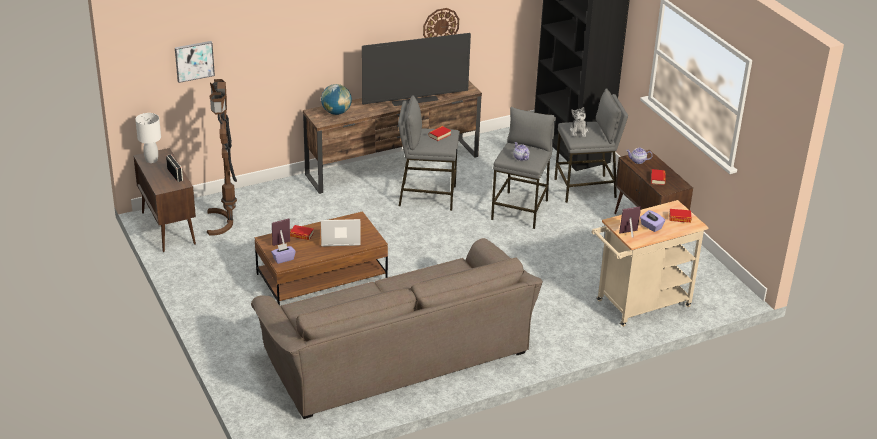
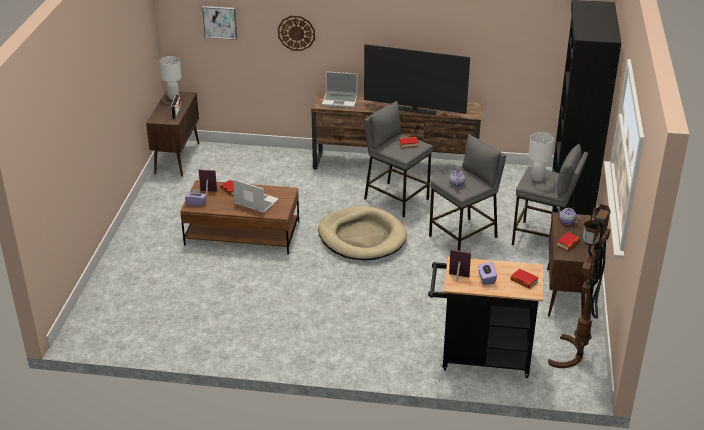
camera: 35 degrees right, 0 degrees up
brown floor lamp [207,79,237,236] -> brown floor lamp moved to [548,204,611,368]
brown sofa [251,238,543,419] -> none
globe [321,84,352,115] -> laptop [322,71,358,108]
wall clock [423,8,459,38] -> wall clock moved to [278,16,315,51]
plush toy [570,107,589,137] -> white table lamp [529,132,554,181]
beige cart [592,200,709,327] -> black cart [428,257,543,378]
none -> beige dog bed [318,206,407,260]

